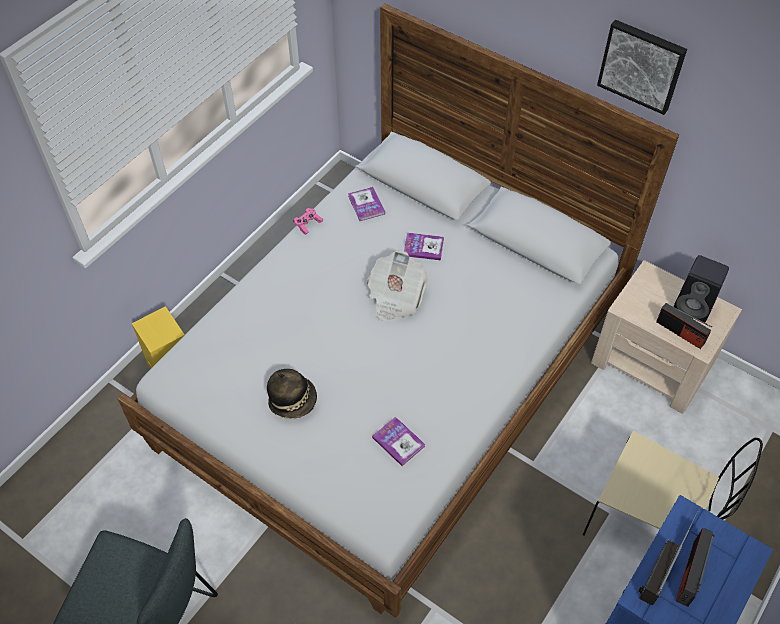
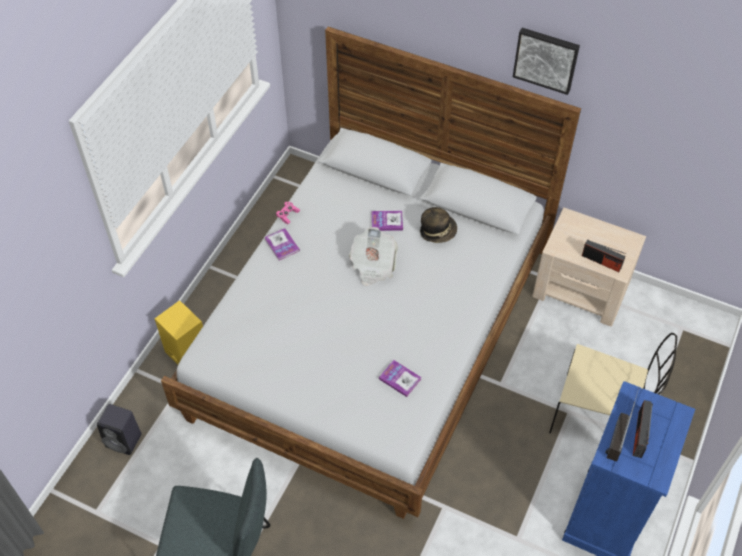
camera: 10 degrees left, 0 degrees up
hat [267,369,317,419] -> hat moved to [420,207,457,243]
book [348,187,385,221] -> book moved to [264,228,300,260]
black speaker [673,255,729,323] -> black speaker moved to [97,404,142,455]

